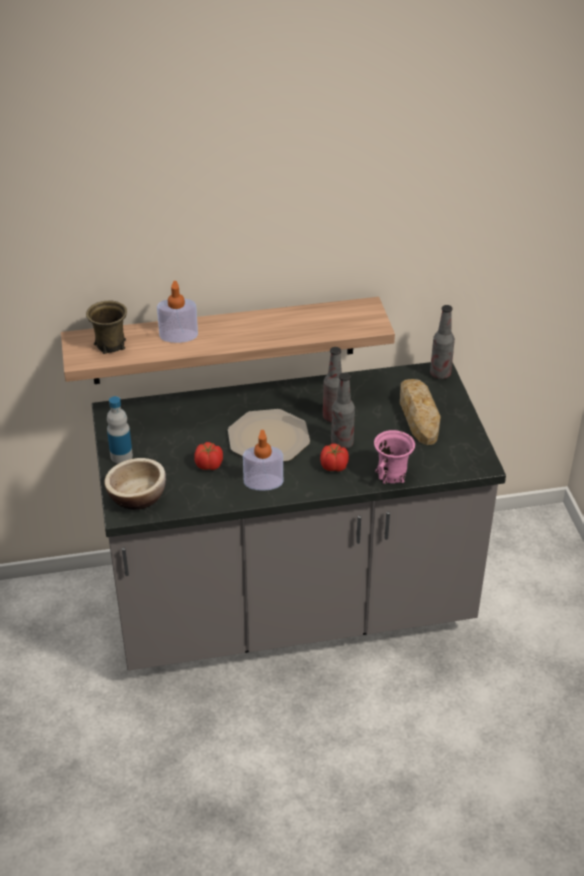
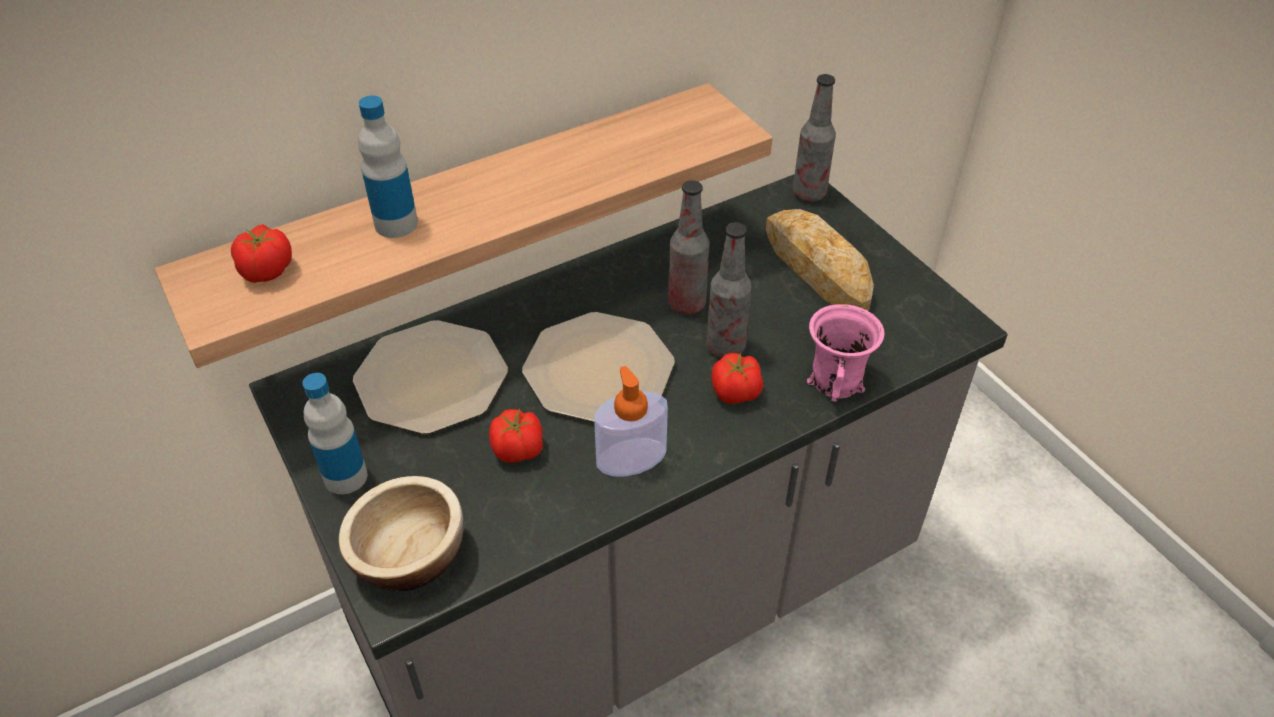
camera: 20 degrees left, 5 degrees up
brown mug [86,301,127,354] -> tomato [231,224,292,283]
soap dispenser [157,281,198,343] -> bottle [358,95,418,238]
none -> plate [353,320,508,434]

